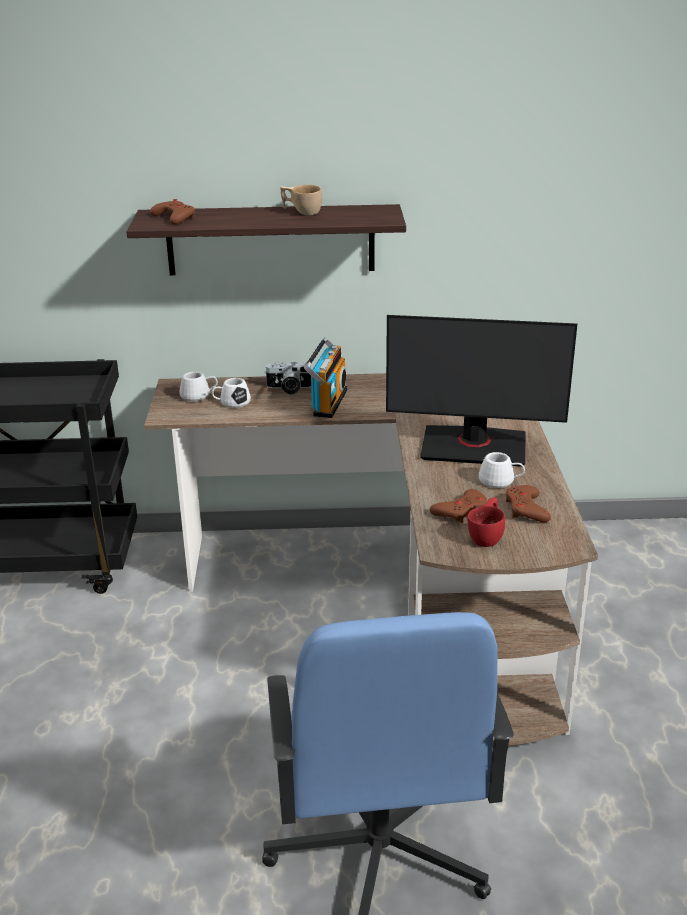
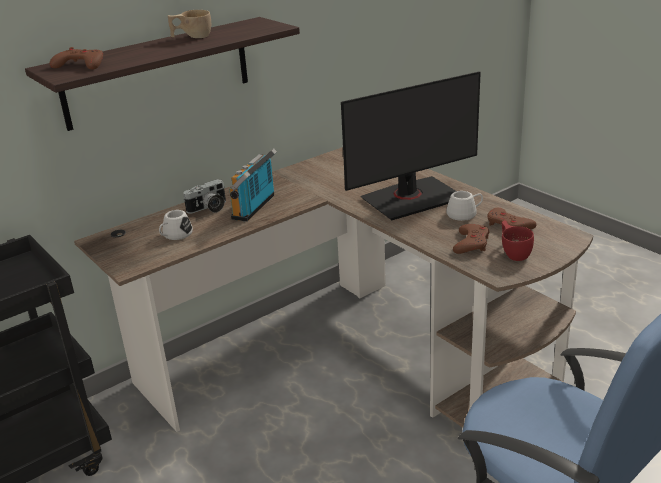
camera: 35 degrees left, 0 degrees up
white mug [180,371,218,401] -> none
radio [304,337,347,418] -> radio turned 135 degrees counterclockwise [229,149,277,222]

